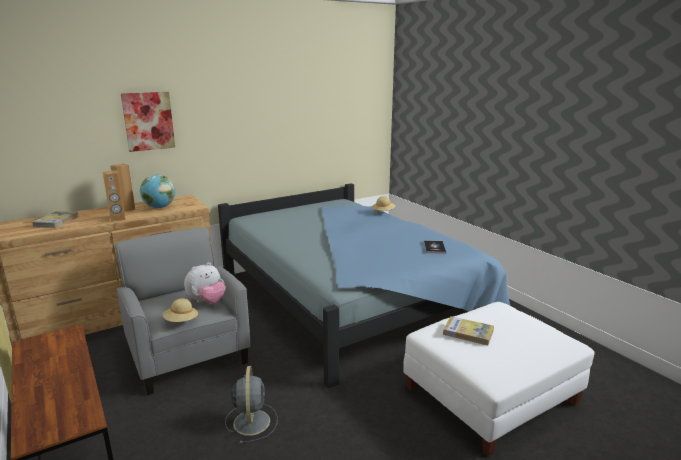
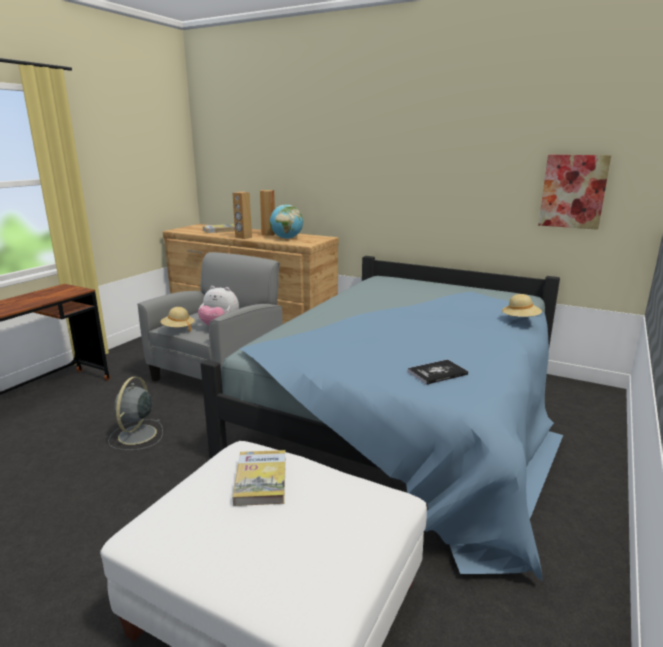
camera: 60 degrees right, 0 degrees up
picture [121,92,175,152] -> picture moved to [538,155,611,230]
grey fan [225,366,278,444] -> grey fan turned 135 degrees clockwise [108,377,163,450]

